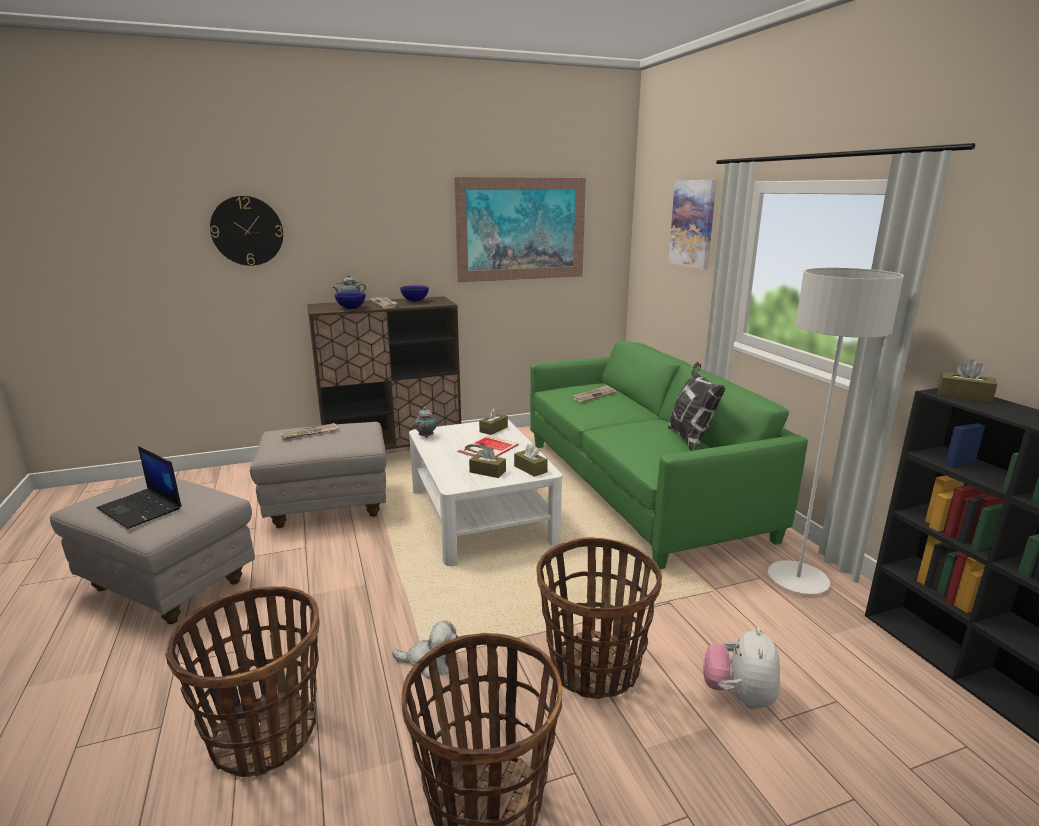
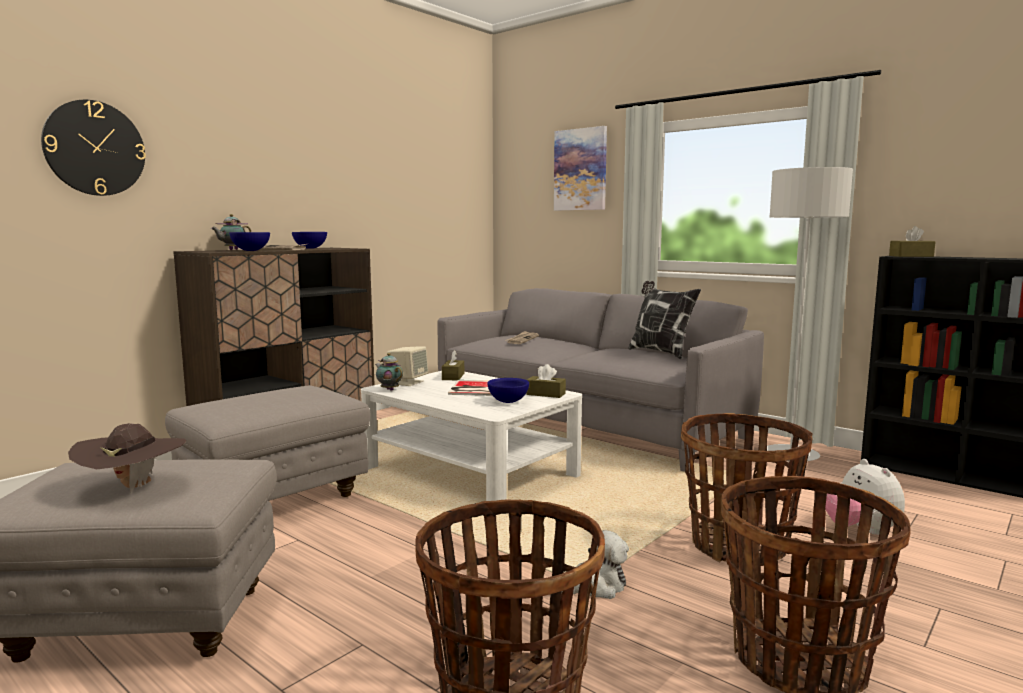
camera: 30 degrees left, 10 degrees down
laptop [97,446,182,529] -> brown hat [68,423,186,494]
newspaper [280,423,339,440] -> none
picture [454,177,586,282] -> none
brown tissue box [469,447,506,478] -> blue bowl [487,378,529,403]
green sofa [530,342,808,569] -> grey sofa [438,288,764,472]
none -> beige speaker [387,346,428,386]

